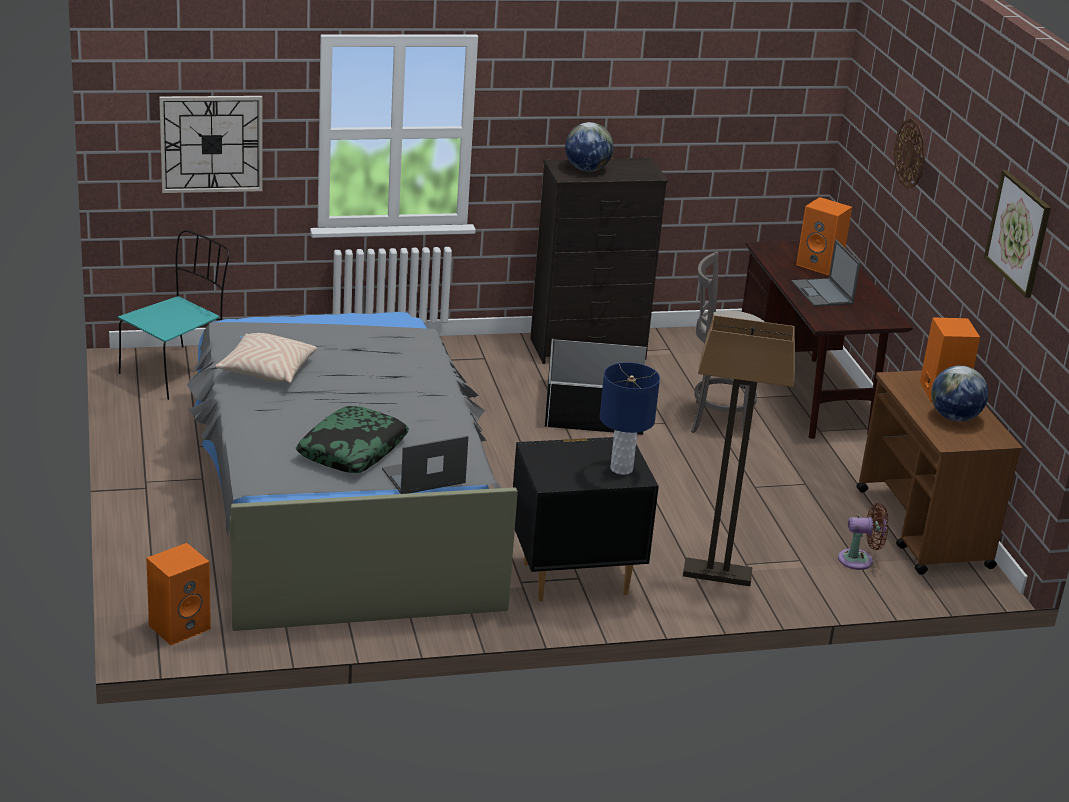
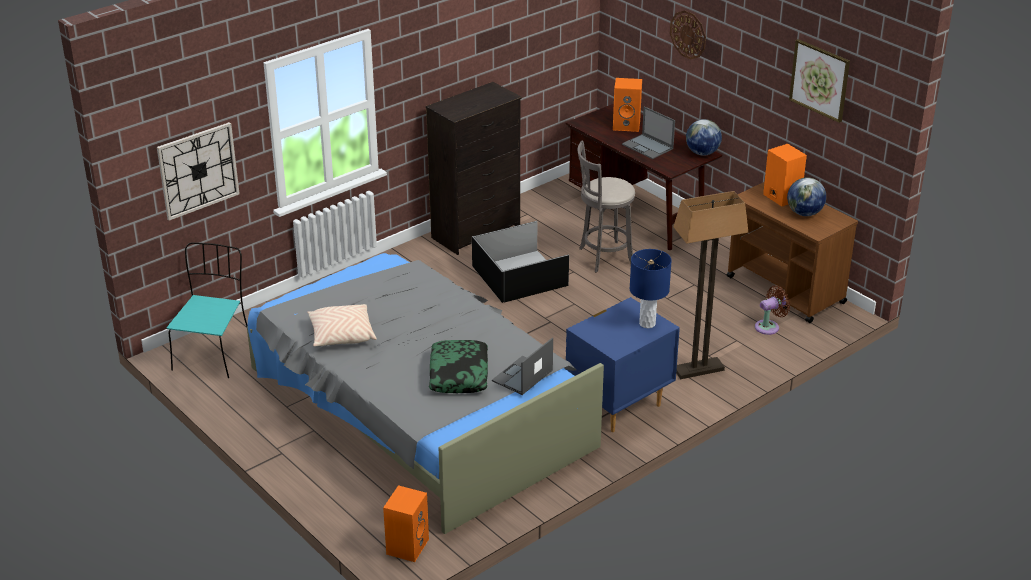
camera: 25 degrees left, 5 degrees up
black nightstand [513,437,659,601] -> blue nightstand [566,297,680,432]
globe [565,122,614,172] -> globe moved to [686,119,722,156]

